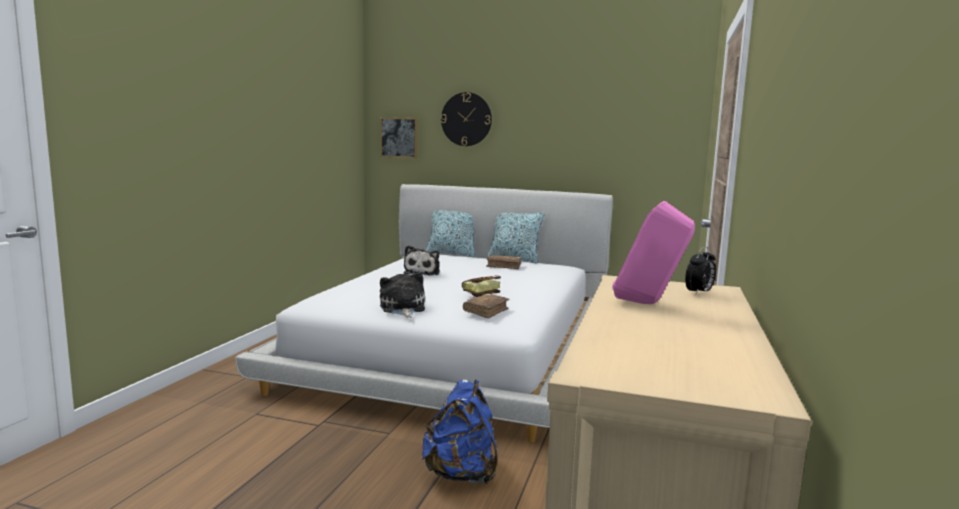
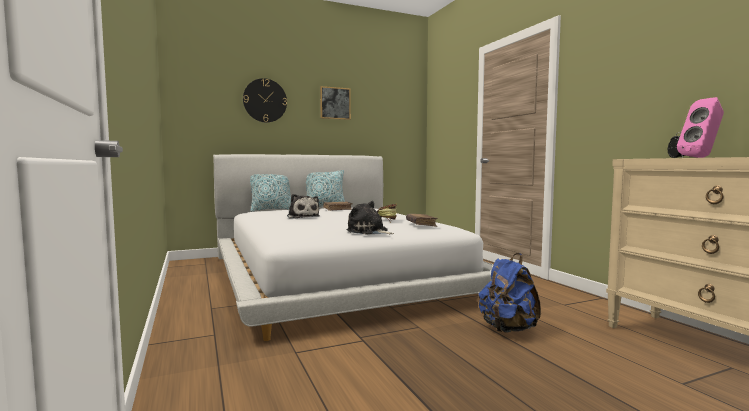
camera: 40 degrees left, 5 degrees down
picture [380,117,417,158] -> picture moved to [320,86,351,120]

